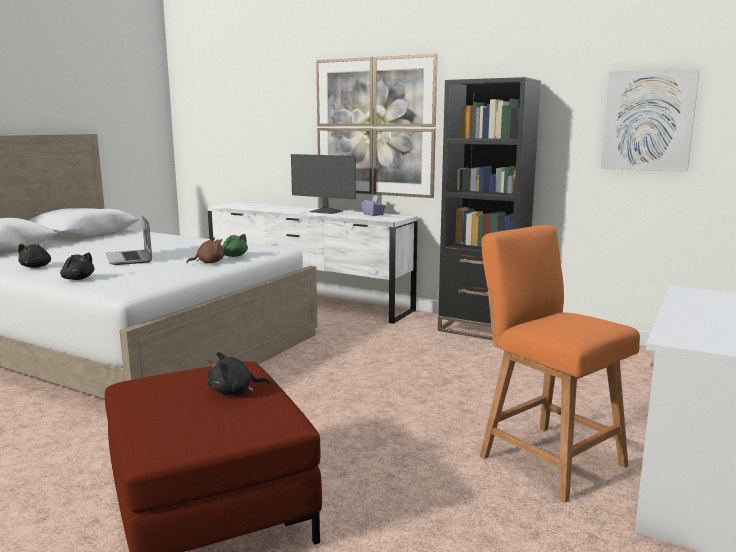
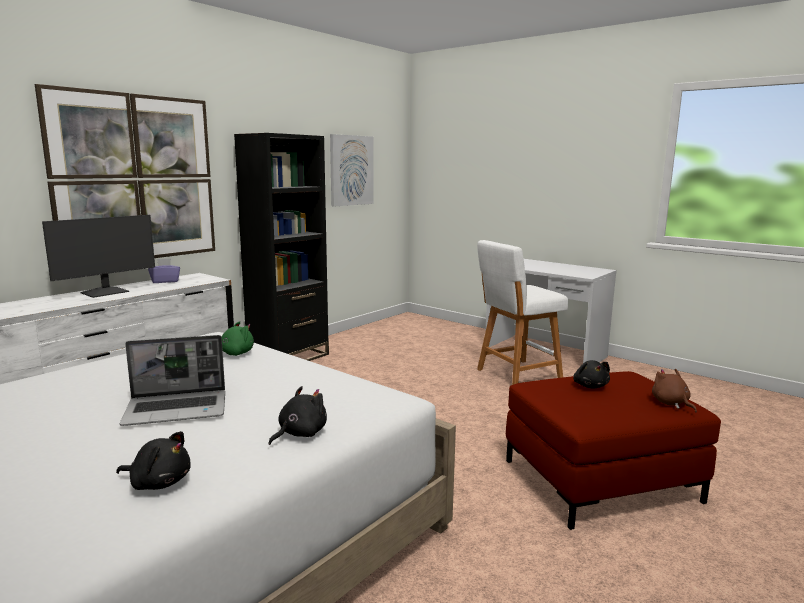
camera: 80 degrees left, 0 degrees up
brown plush toy [186,237,224,263] -> brown plush toy moved to [652,369,697,413]
orange stool [480,225,640,503] -> white stool [477,240,568,385]

